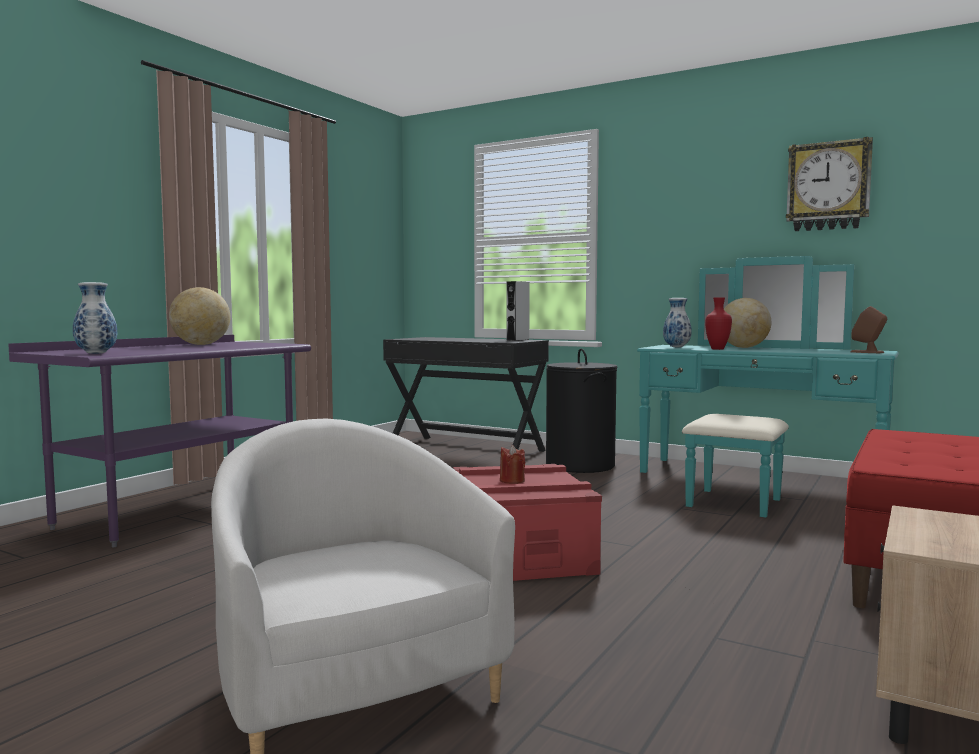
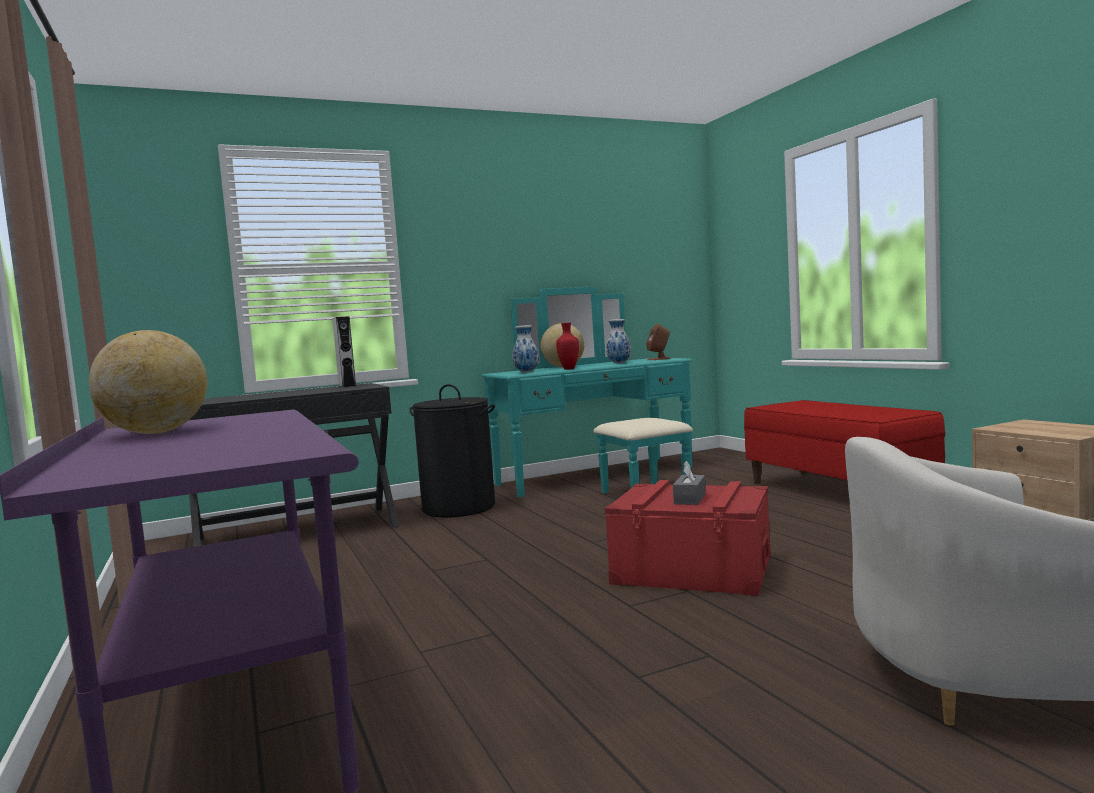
camera: 55 degrees left, 0 degrees up
vase [73,282,117,354] -> vase moved to [606,319,631,364]
red candle [500,445,525,484] -> grey tissue box [673,461,706,505]
wall clock [786,137,873,231] -> none

